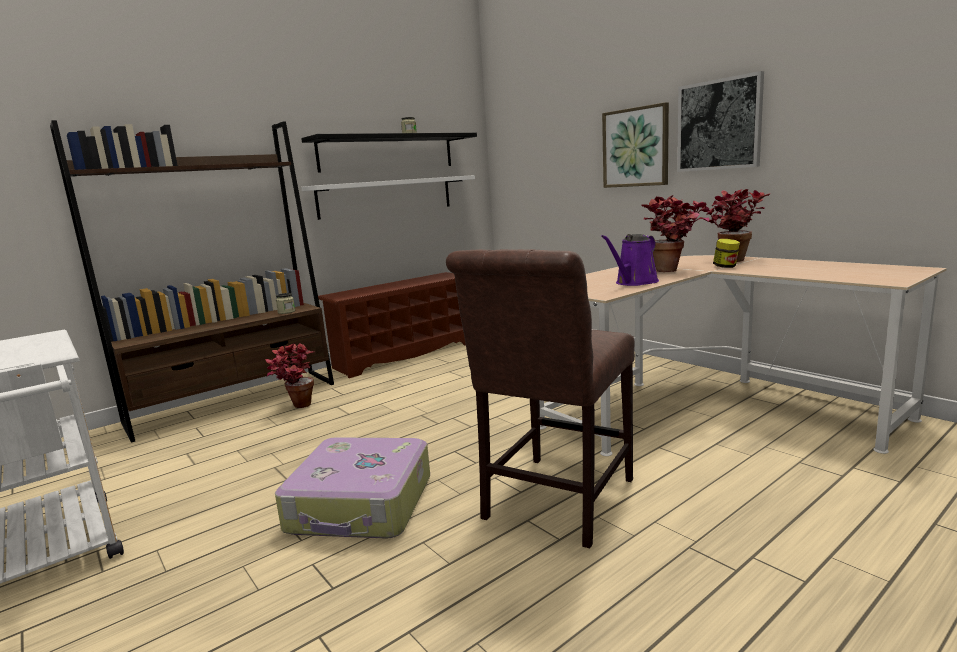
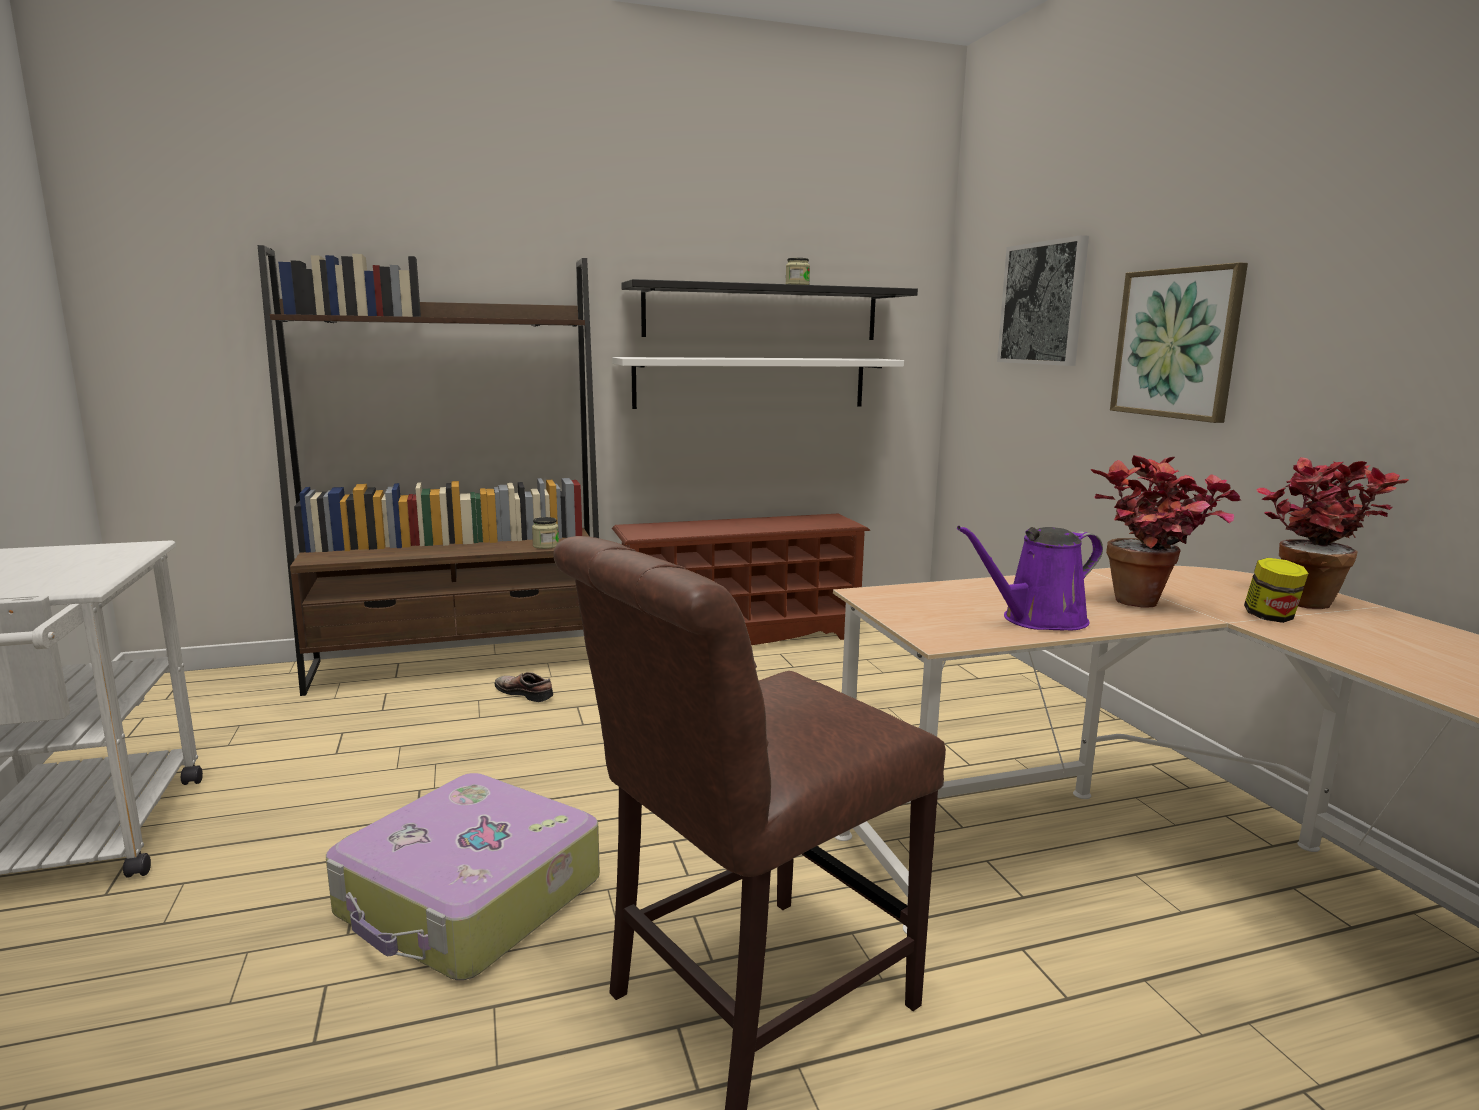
camera: 20 degrees right, 0 degrees up
potted plant [265,343,314,408] -> shoe [495,672,553,702]
picture [677,71,764,172] -> picture moved to [997,235,1089,366]

